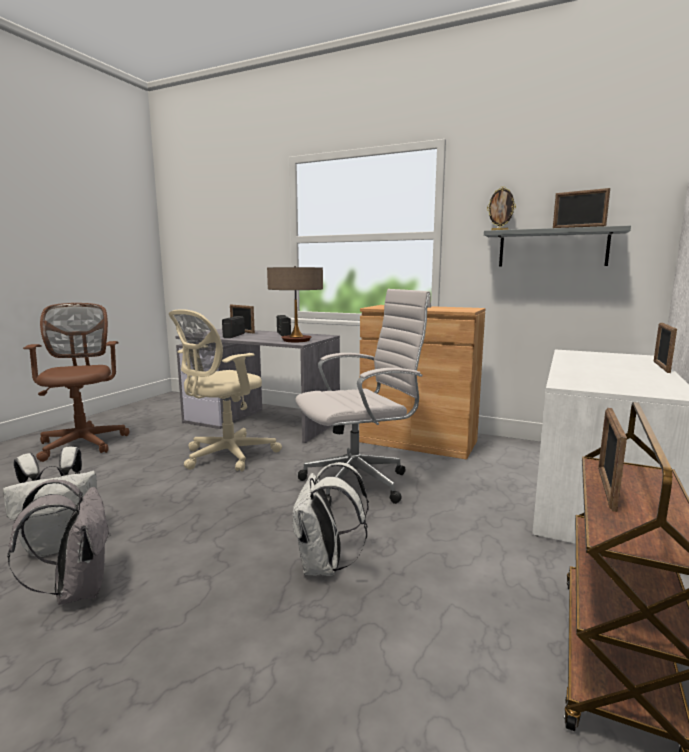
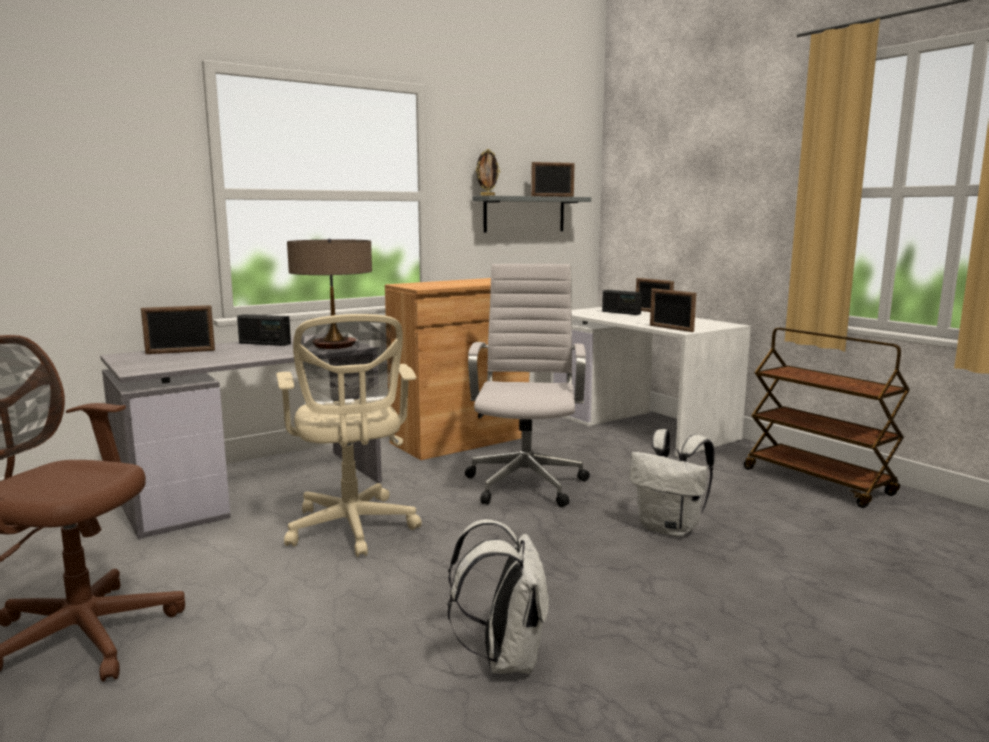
camera: 60 degrees left, 0 degrees up
grey backpack [7,479,111,605] -> none
radio [222,316,245,338] -> radio moved to [602,290,642,315]
picture frame [598,408,627,512] -> picture frame moved to [650,288,696,332]

